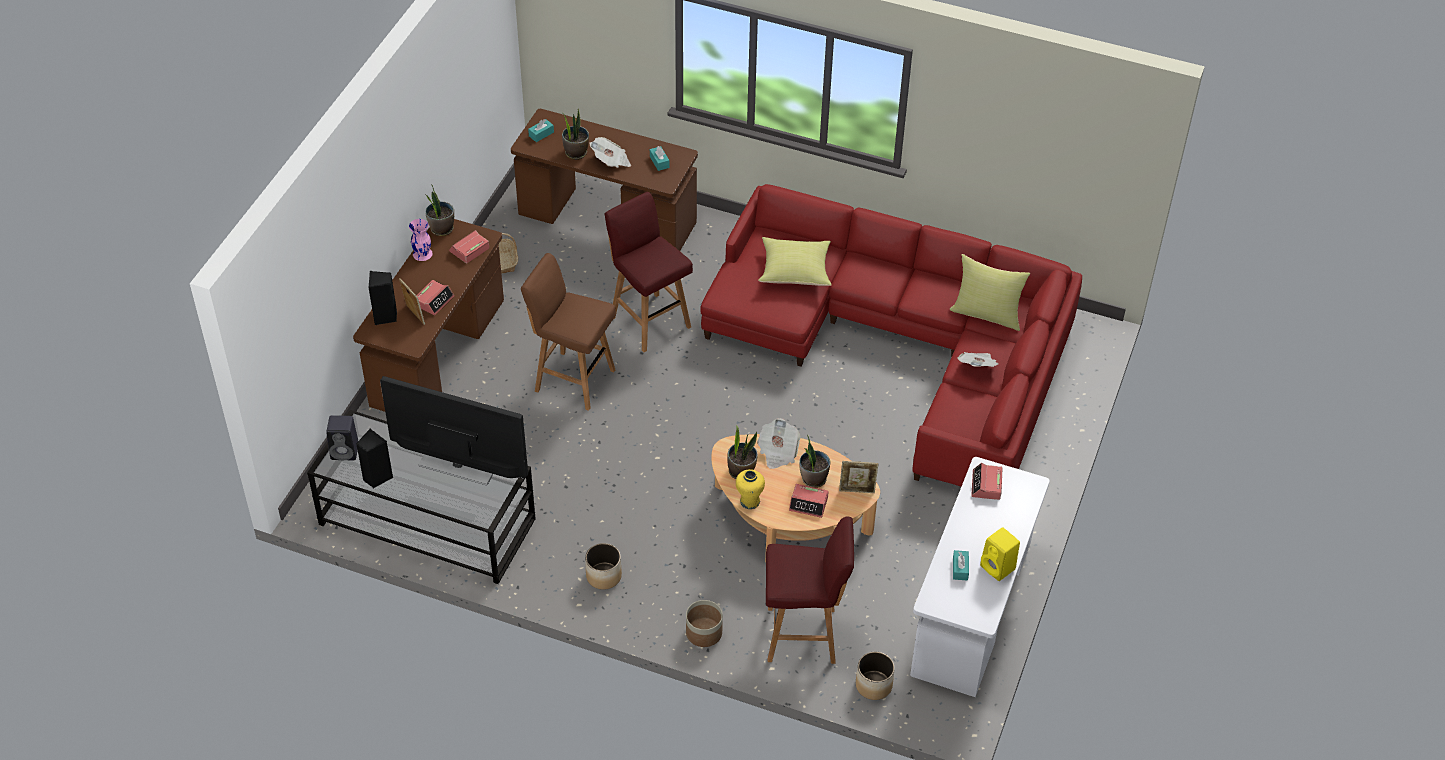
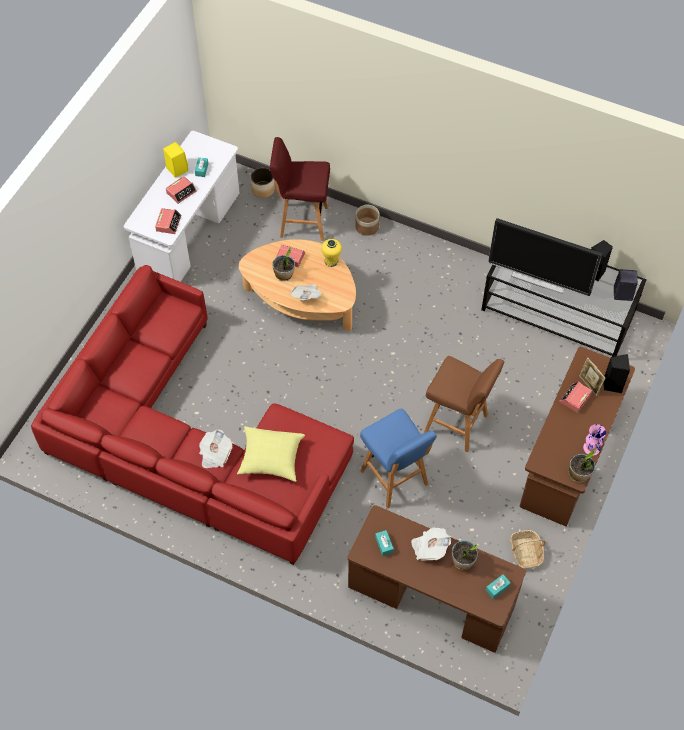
camera: 175 degrees left, 10 degrees up
alarm clock [449,230,489,264] -> alarm clock moved to [166,176,197,204]
planter [585,543,622,590] -> none
red stool [604,192,693,352] -> blue stool [360,408,437,508]
potted plant [727,425,758,479] -> none
picture frame [839,461,879,493] -> none
yellow pillow [949,254,1030,331] -> none
newspaper [957,352,998,367] -> newspaper moved to [199,430,232,468]

